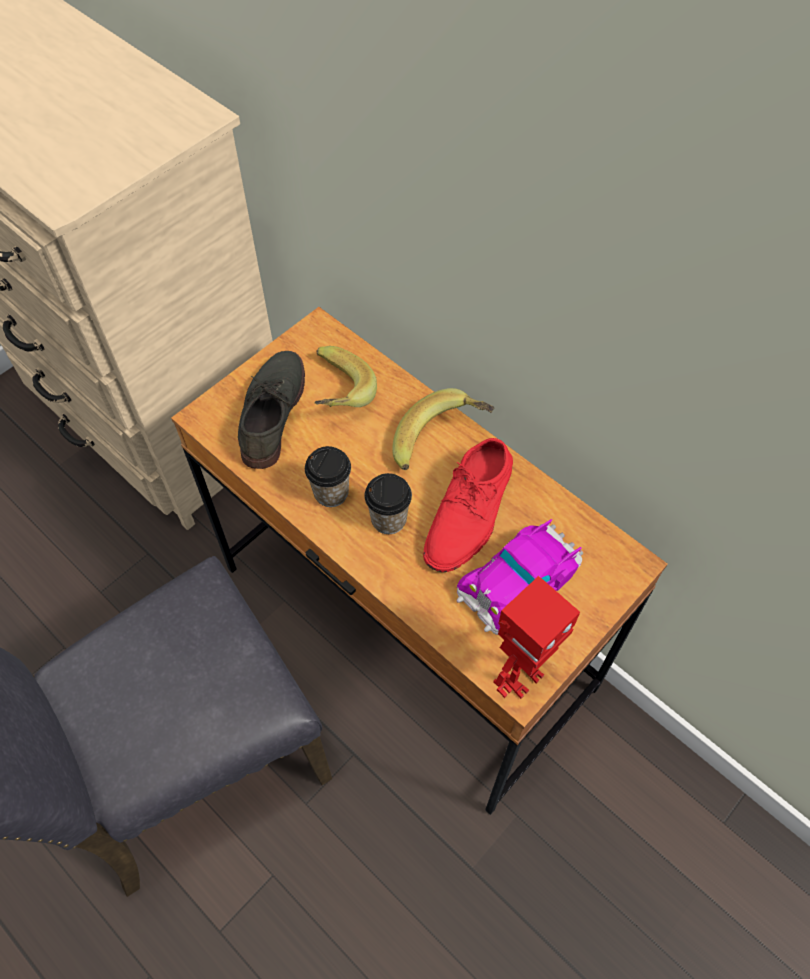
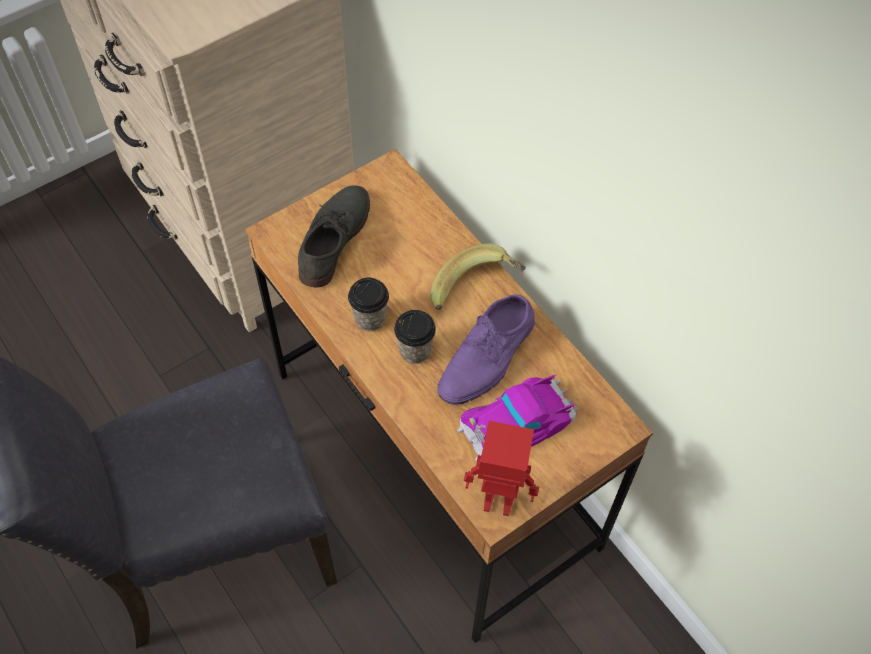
camera: 10 degrees right, 0 degrees up
banana [314,346,377,407] -> none
red shoe [423,438,513,572] -> purple shoe [437,294,535,405]
toy robot [493,576,580,699] -> toy robot turned 135 degrees counterclockwise [464,421,539,516]

